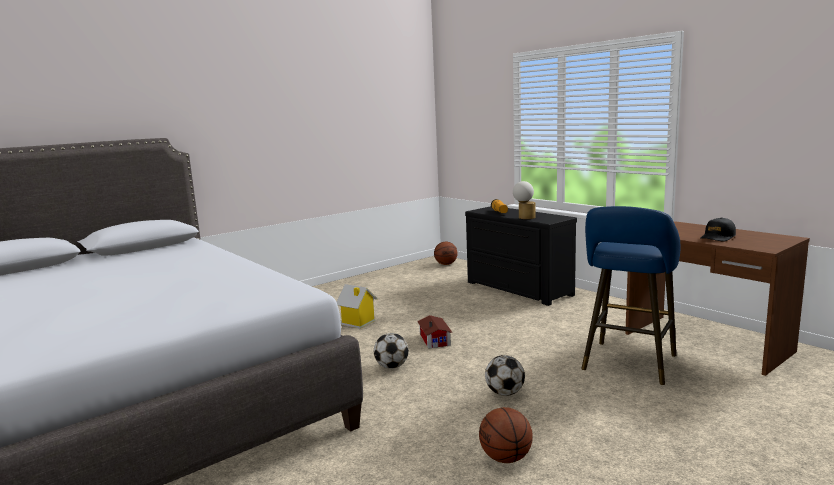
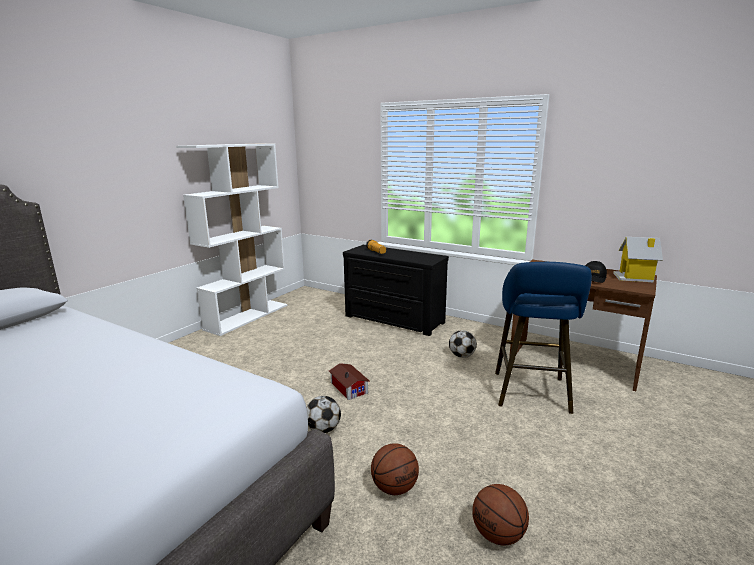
camera: 20 degrees left, 5 degrees up
toy house [337,284,378,329] -> toy house moved to [613,237,663,282]
basketball [434,242,458,265] -> basketball moved to [371,443,419,495]
football [485,355,525,396] -> football moved to [449,330,477,358]
table lamp [513,181,535,219] -> none
none -> white bookcase [176,144,287,336]

